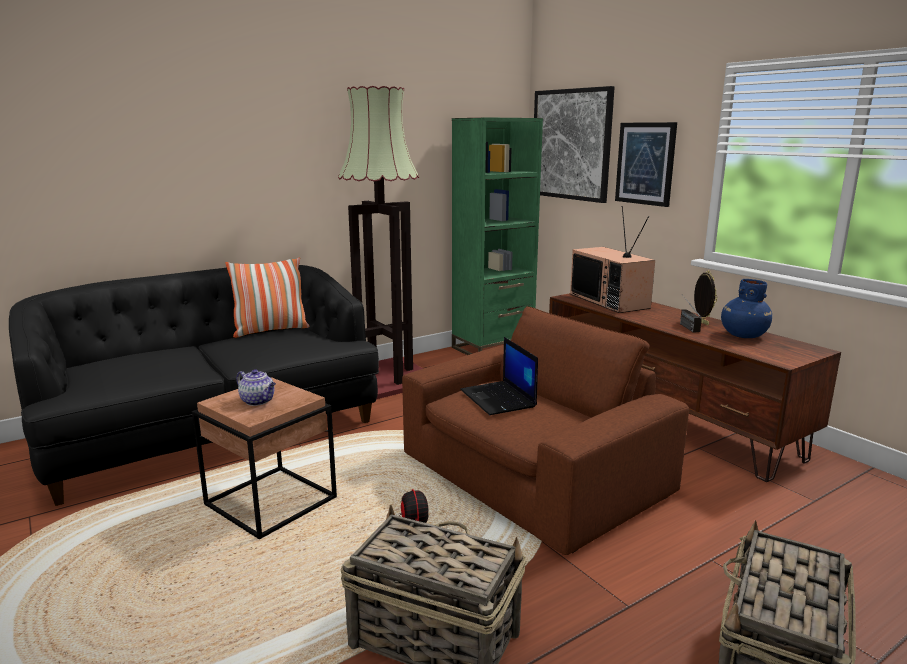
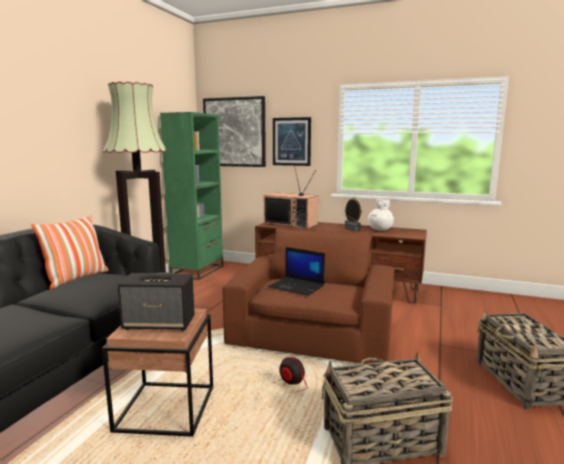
camera: 35 degrees left, 5 degrees down
teapot [236,369,276,406] -> speaker [117,273,195,331]
blue vase [721,279,772,338] -> white vase [368,199,394,231]

